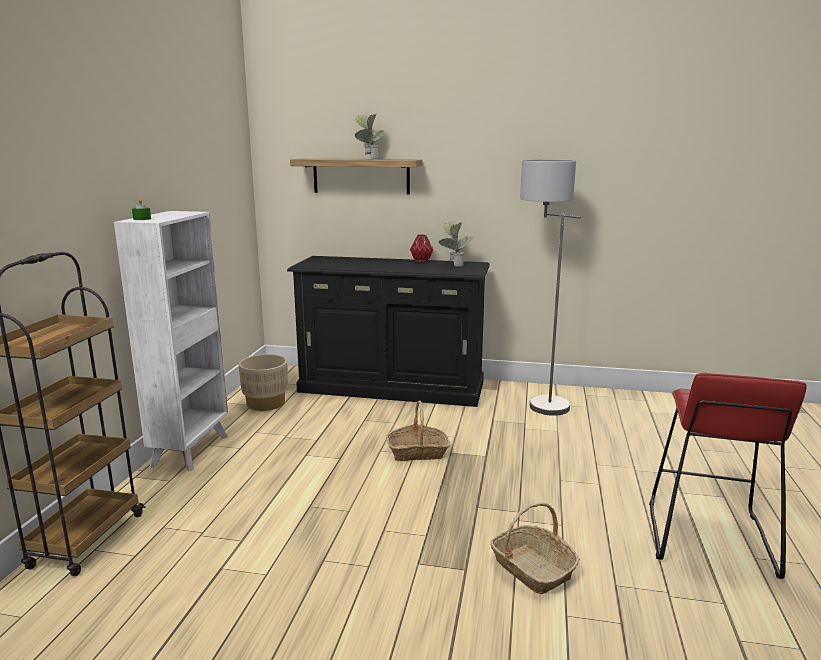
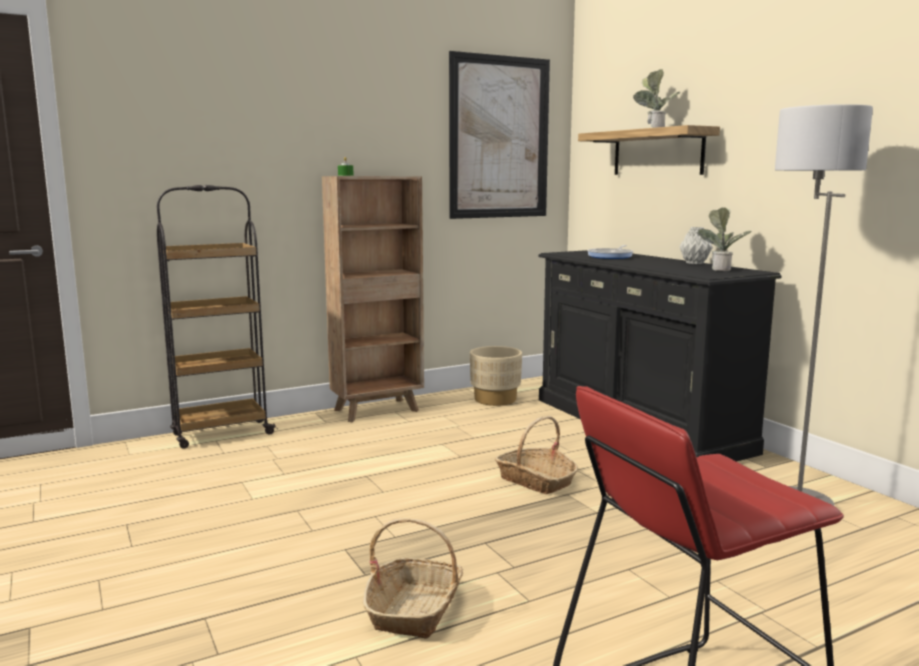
camera: 50 degrees right, 5 degrees down
white bookcase [114,211,228,471] -> brown bookcase [322,176,424,422]
red vase [410,234,433,262] -> grey vase [679,227,713,264]
none -> picture [449,51,550,219]
none -> frying pan [587,245,633,259]

